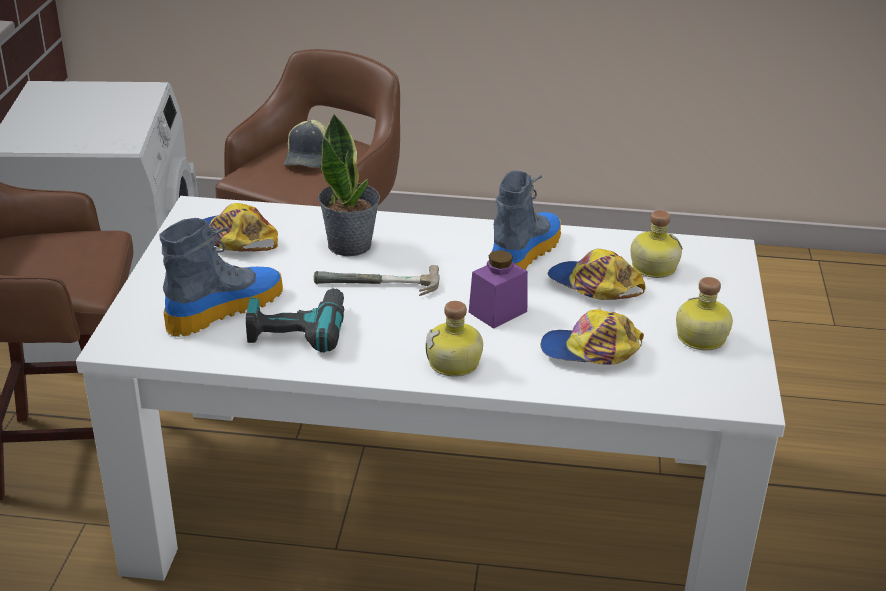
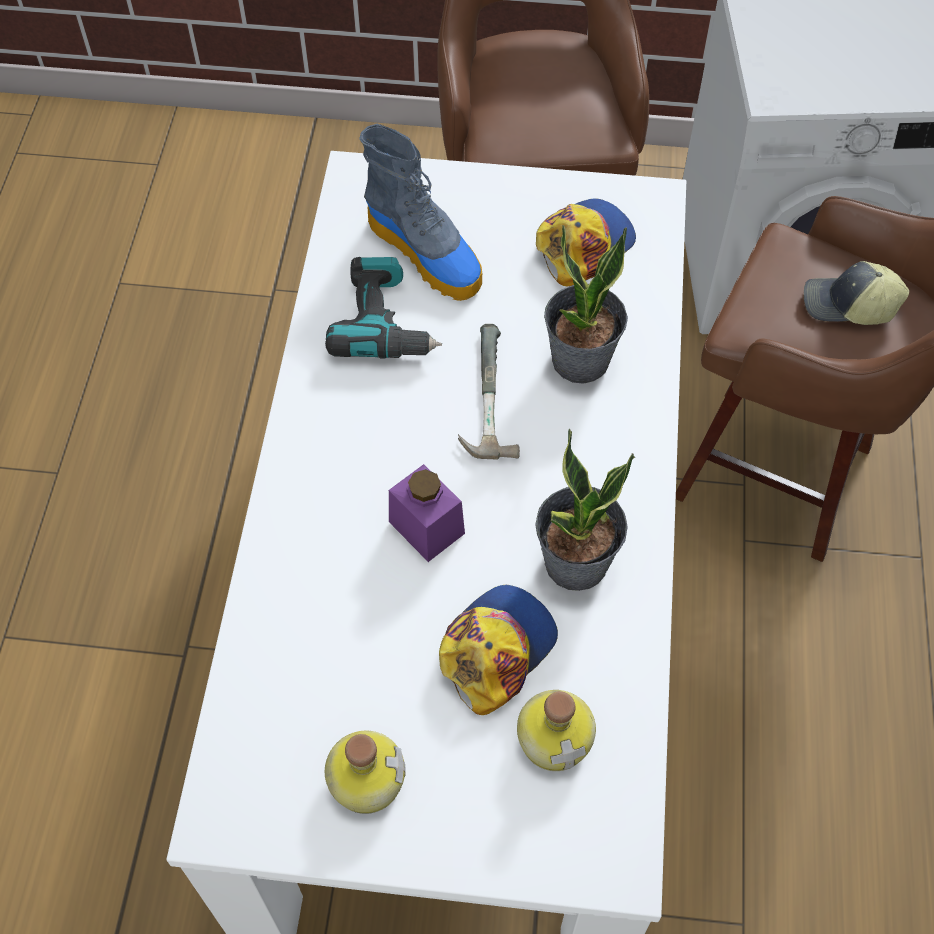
camera: 90 degrees right, 25 degrees up
bottle [425,301,483,377] -> none
boot [490,170,561,270] -> potted plant [535,429,635,591]
cap [541,309,644,365] -> none

